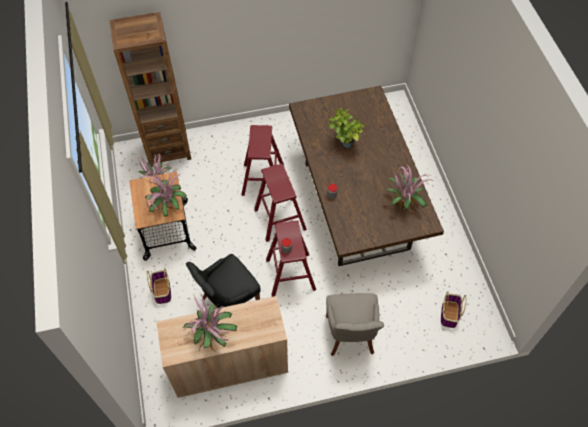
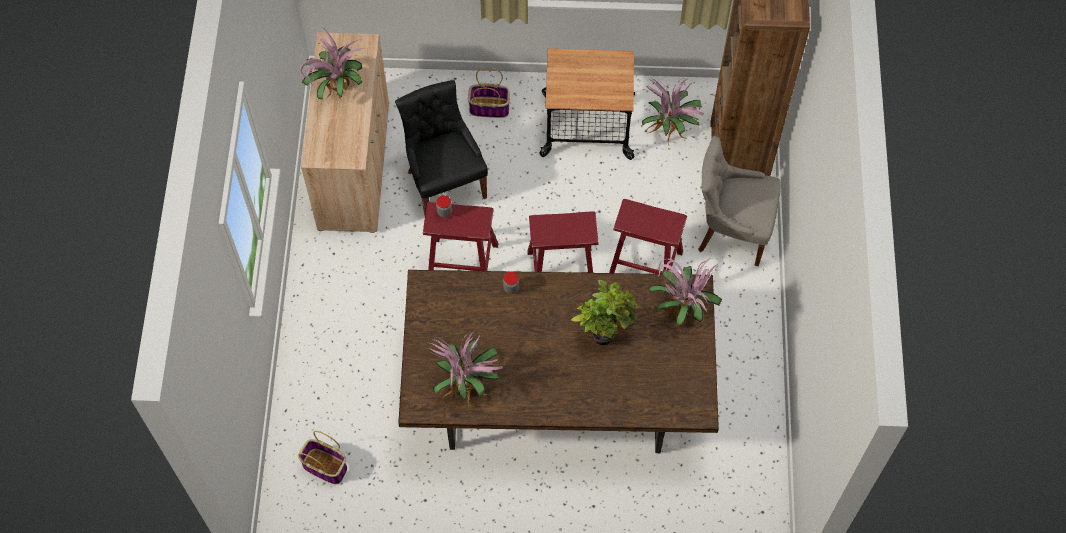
camera: 105 degrees right, 5 degrees up
potted plant [144,169,187,217] -> potted plant moved to [648,258,722,326]
grey chair [326,293,384,356] -> grey chair moved to [698,136,781,266]

